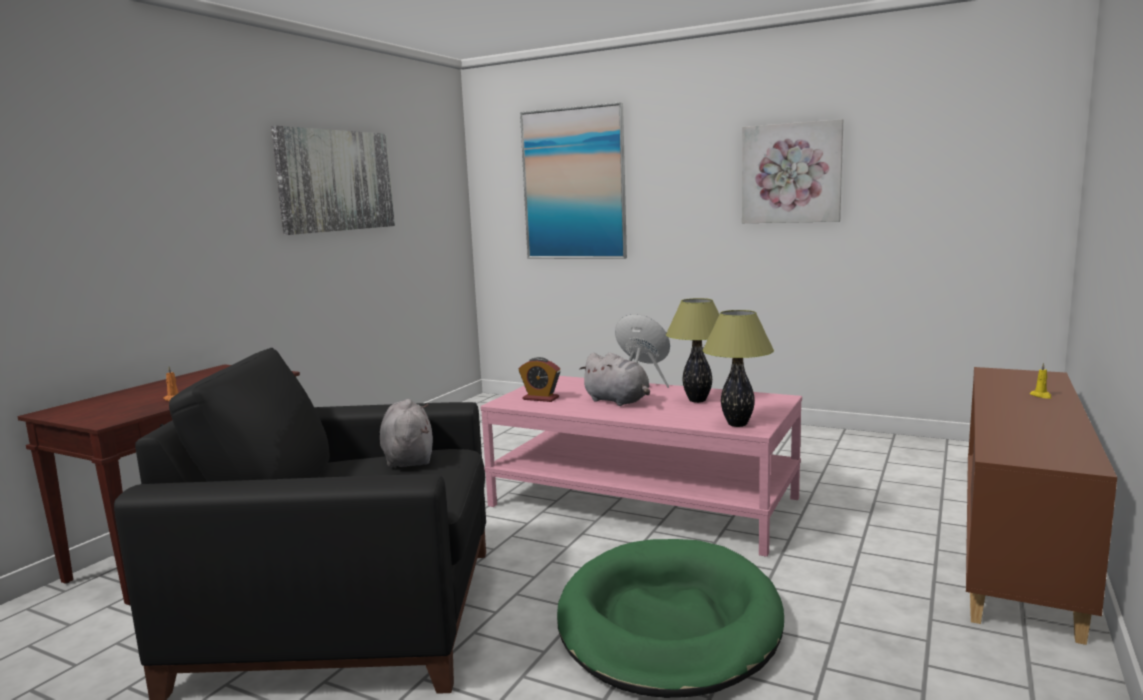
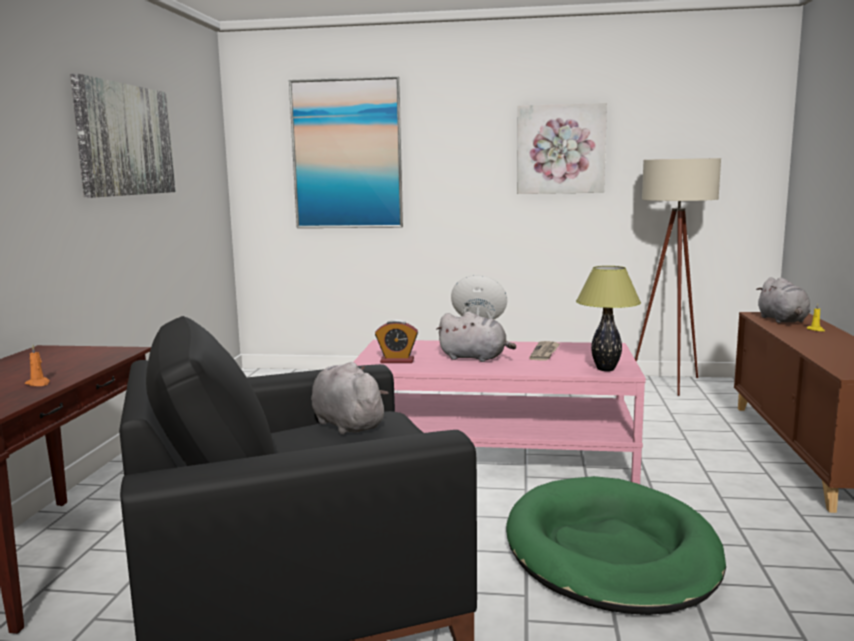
camera: 20 degrees left, 0 degrees up
table lamp [666,298,719,403] -> newspaper [529,341,561,361]
none -> beige floor lamp [635,158,721,396]
none -> grey plush toy [756,277,810,323]

